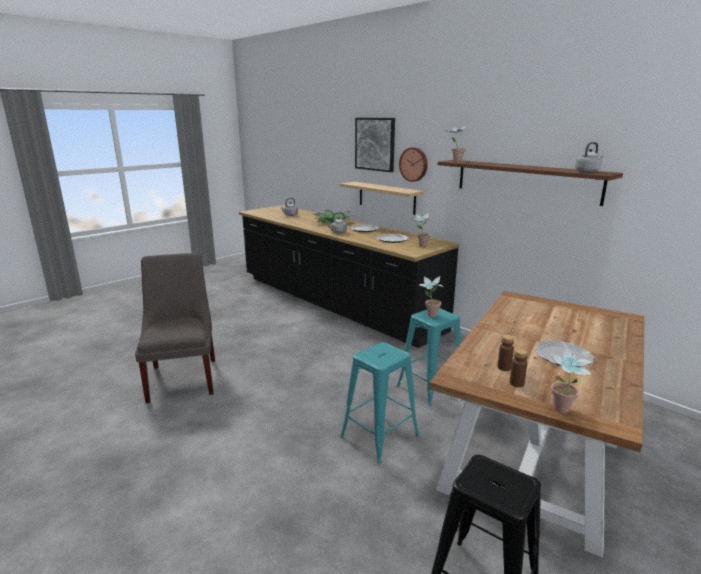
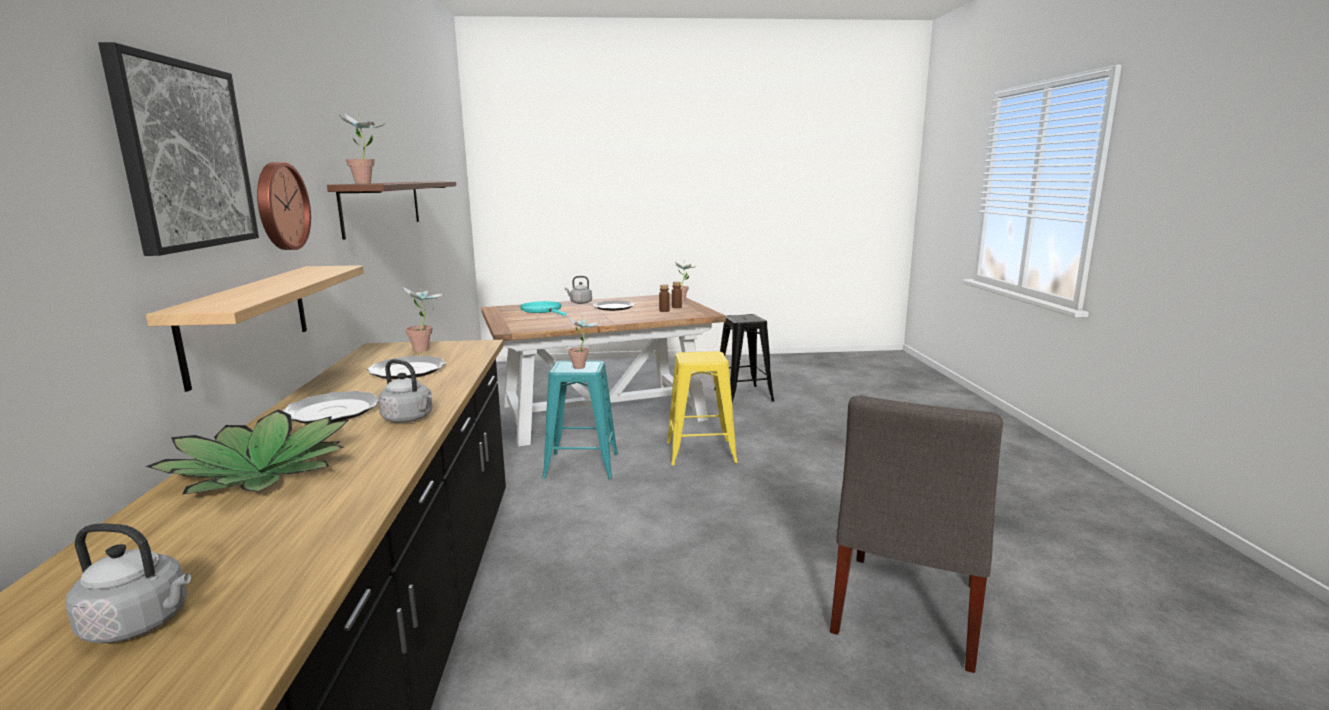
camera: 140 degrees left, 5 degrees down
turquoise stool [340,342,419,463] -> yellow stool [667,351,738,465]
grey kettle [575,142,604,173] -> grey kettle moved to [565,276,592,304]
none -> turquoise frying pan [520,301,567,316]

